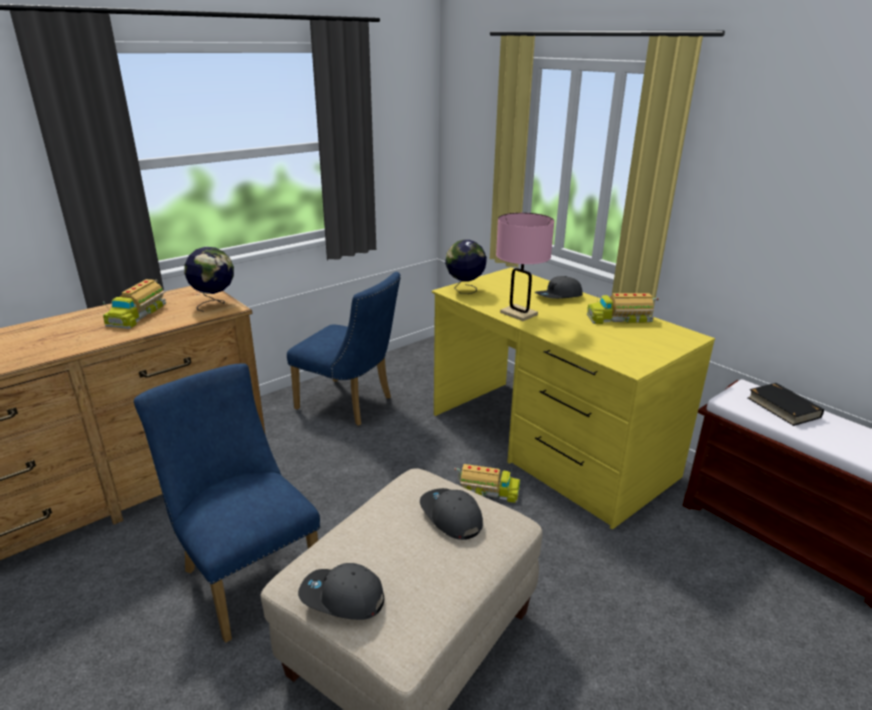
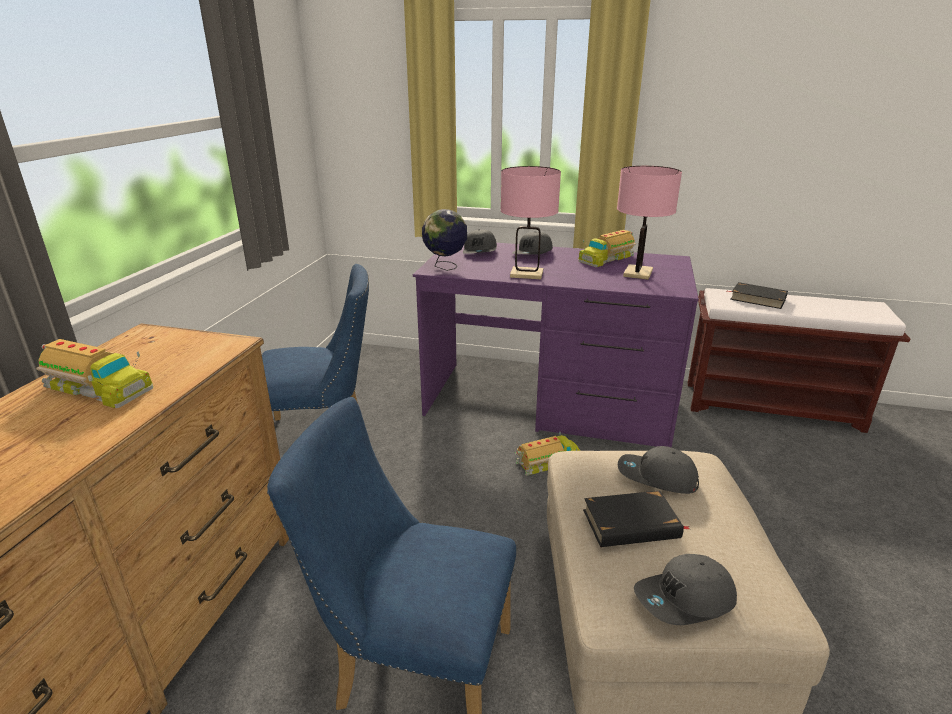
camera: 35 degrees left, 0 degrees up
toy truck [103,279,166,329] -> toy truck turned 45 degrees counterclockwise [36,339,153,408]
globe [184,247,234,312] -> none
yellow desk [432,267,715,529] -> purple desk [413,243,699,447]
none -> grey cap [463,229,497,254]
none -> black book [583,491,689,547]
none -> pink table lamp [617,166,682,280]

